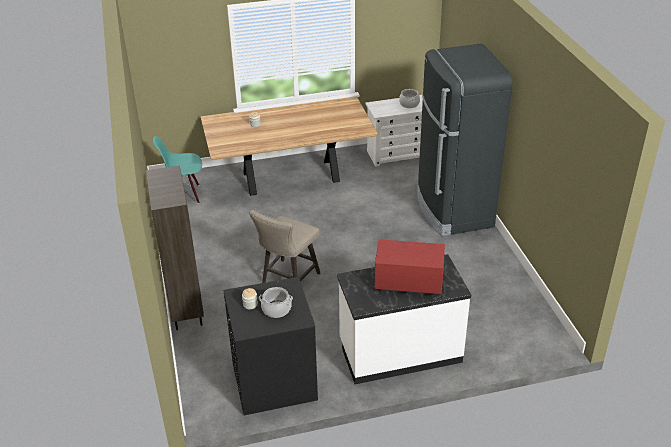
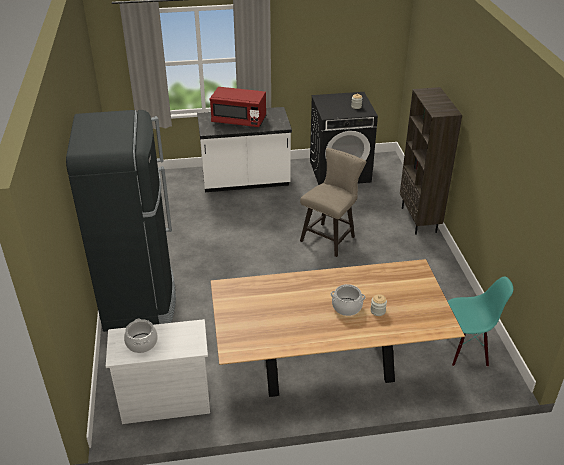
camera: 175 degrees left, 0 degrees up
cooking pot [259,287,293,318] -> cooking pot moved to [330,284,366,316]

